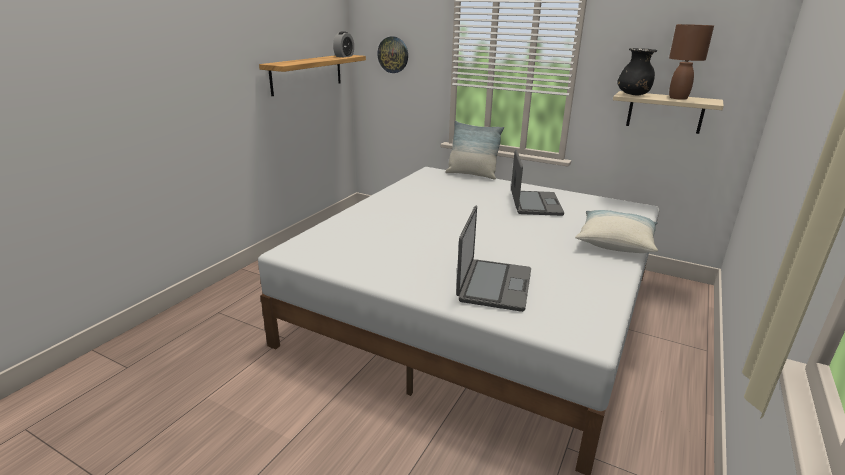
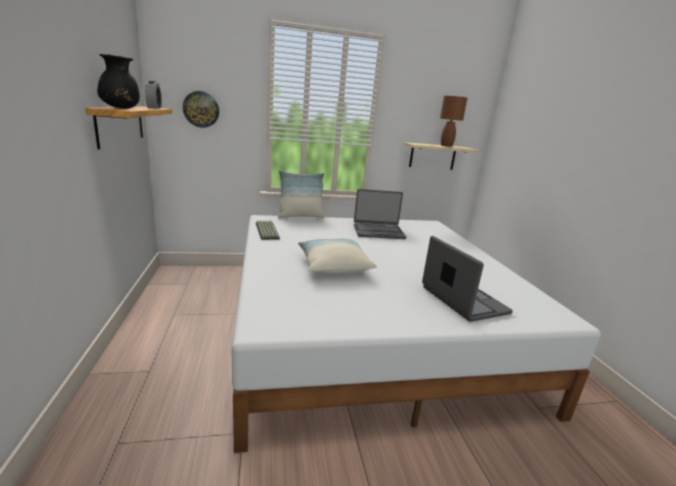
camera: 40 degrees left, 5 degrees down
laptop [511,150,564,216] -> laptop turned 120 degrees clockwise [354,189,406,239]
pillow [575,210,658,253] -> pillow moved to [298,239,377,274]
black vase [617,48,657,96] -> black vase moved to [97,54,140,109]
none -> keyboard [256,221,280,240]

